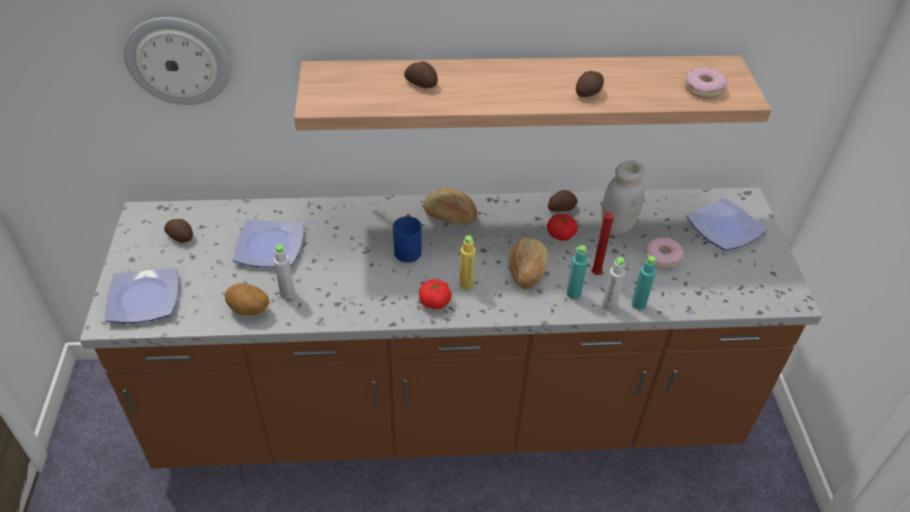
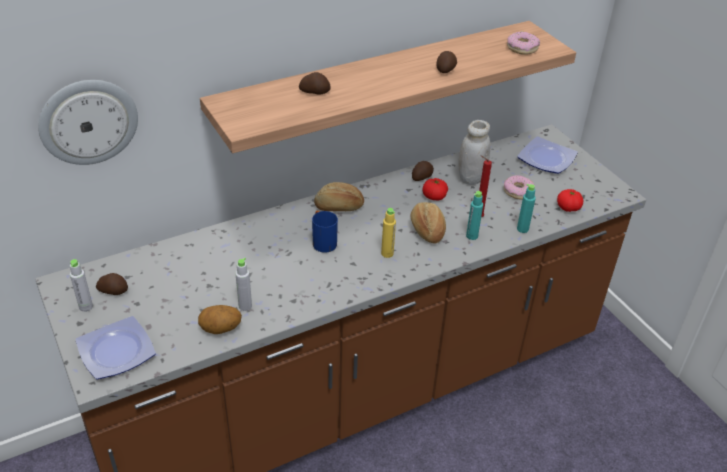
camera: 25 degrees left, 5 degrees down
plate [233,220,304,268] -> none
tomato [419,279,452,309] -> tomato moved to [557,189,583,212]
grey bottle [602,257,625,311] -> grey bottle moved to [70,259,93,312]

